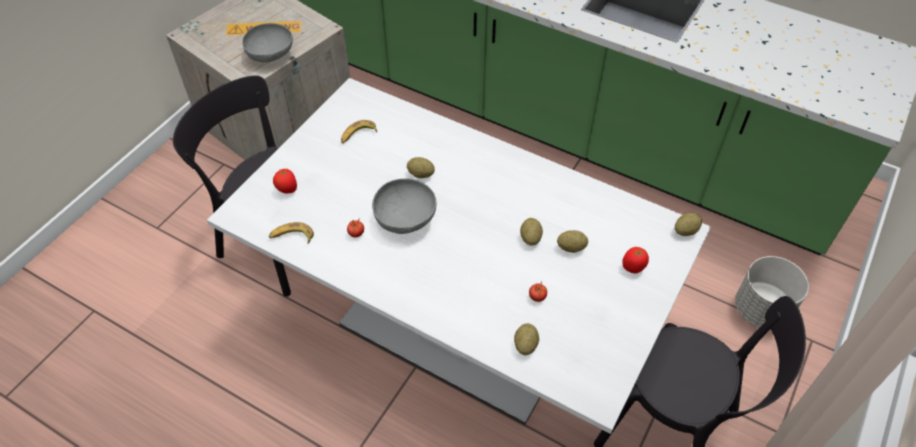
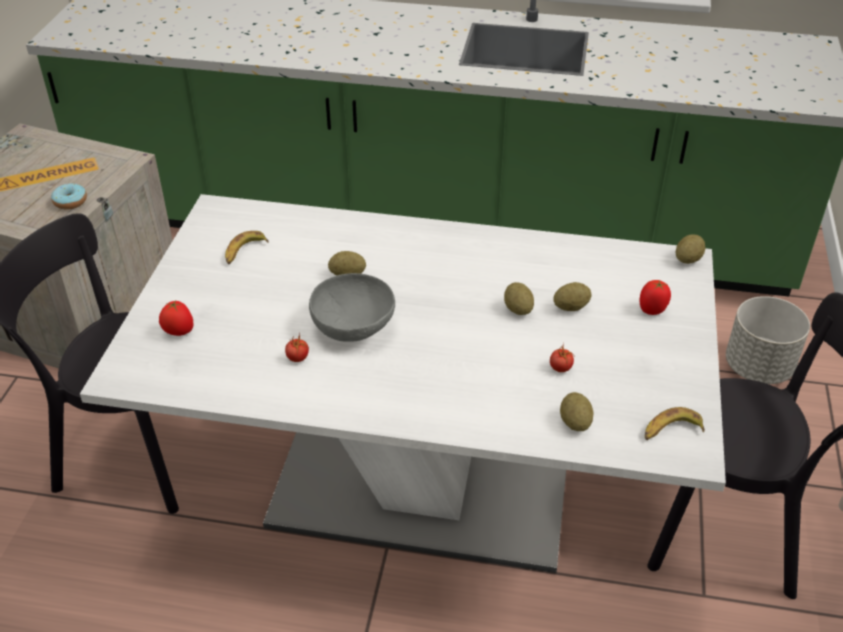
camera: 20 degrees left, 10 degrees down
grey bowl [242,23,293,63] -> donut [51,183,87,210]
banana [269,222,314,244] -> banana moved to [645,407,705,440]

